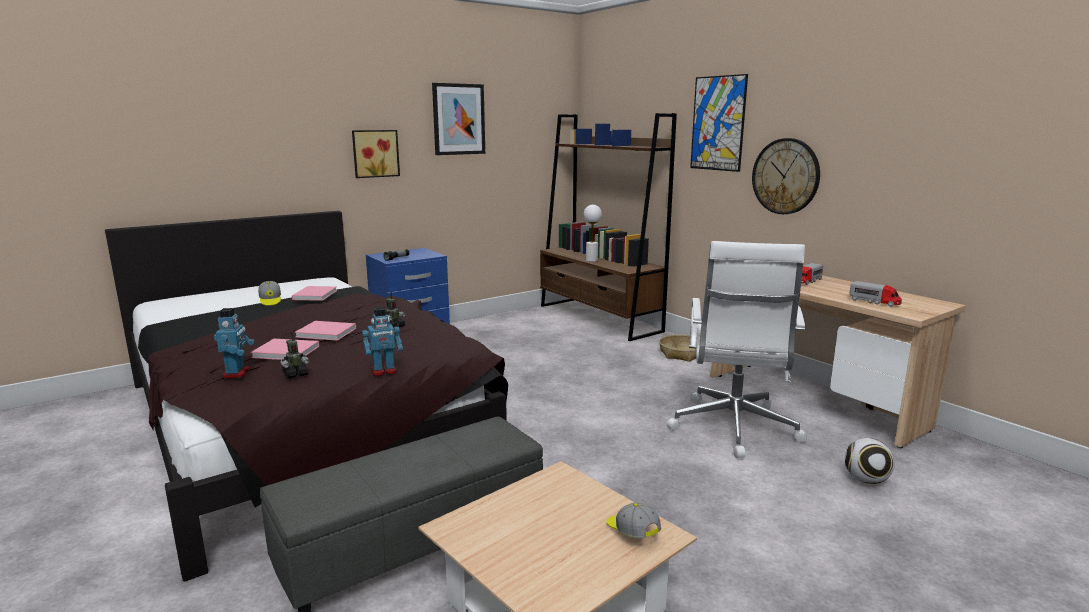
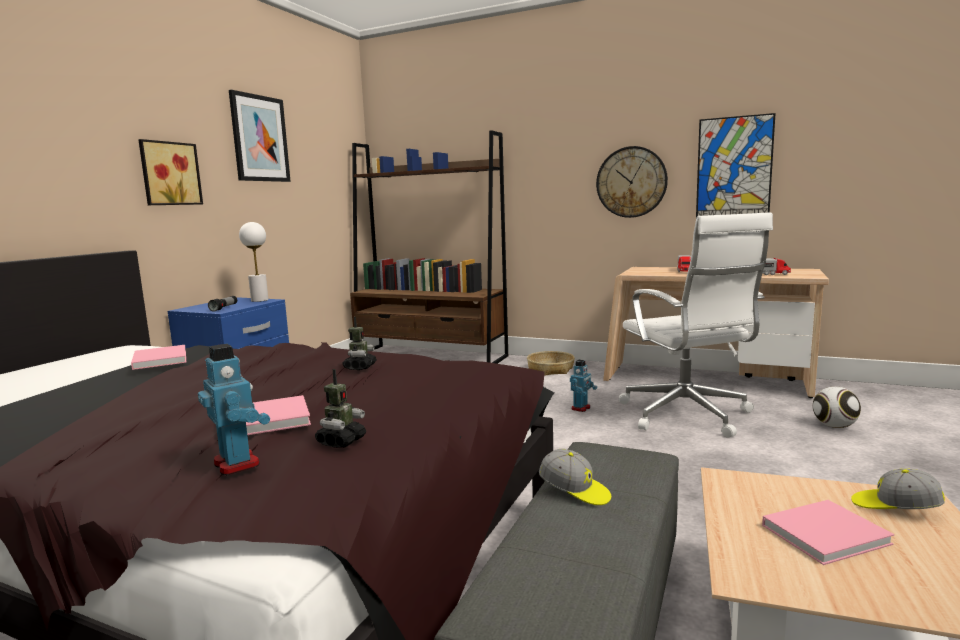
camera: 30 degrees left, 5 degrees down
cap [258,281,281,306] -> cap moved to [539,449,611,505]
pink book [294,321,356,341] -> pink book moved to [762,500,895,565]
toy robot [362,307,403,376] -> toy robot moved to [570,360,597,412]
white table lamp [584,205,602,262] -> white table lamp moved to [239,222,268,302]
picture [690,74,748,172] -> picture moved to [696,113,775,218]

